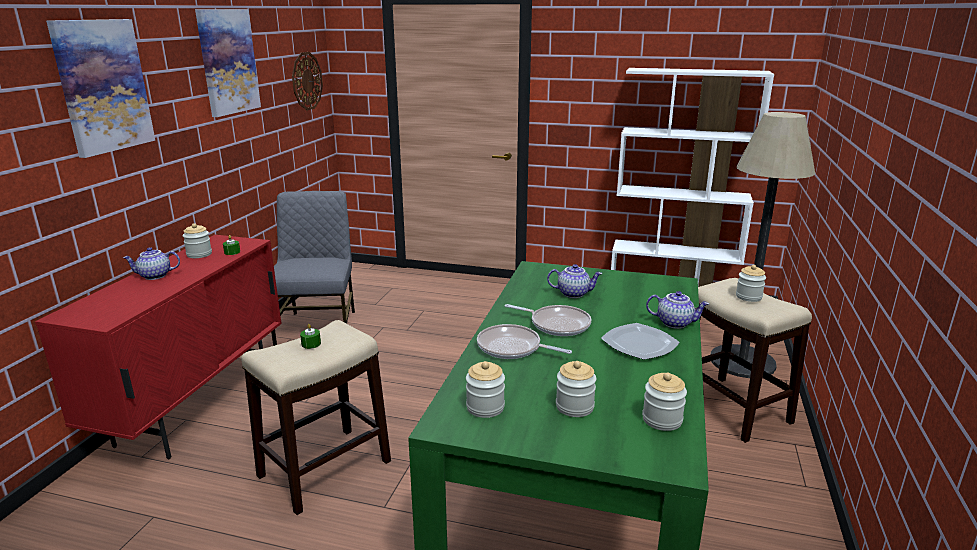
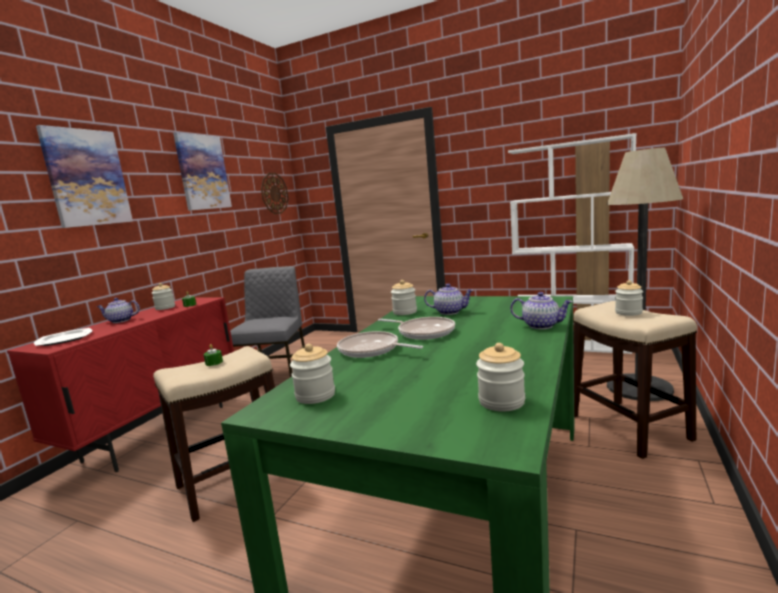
camera: 10 degrees right, 10 degrees down
jar [556,361,596,417] -> jar moved to [391,280,417,315]
plate [601,323,680,360] -> plate moved to [34,328,93,346]

